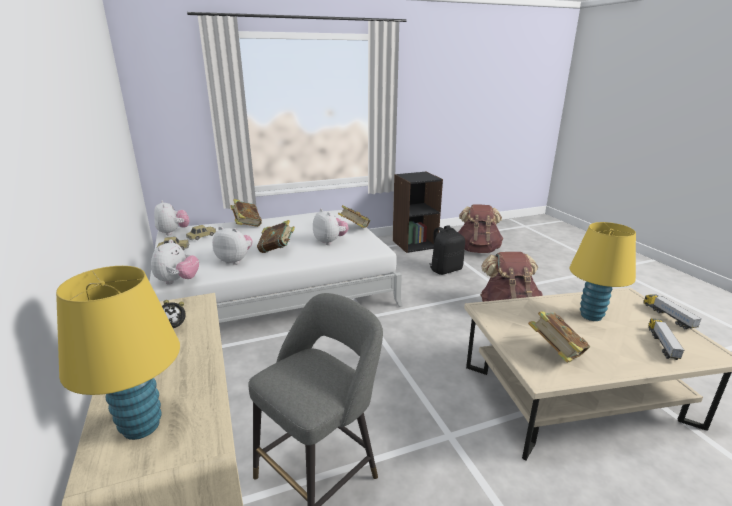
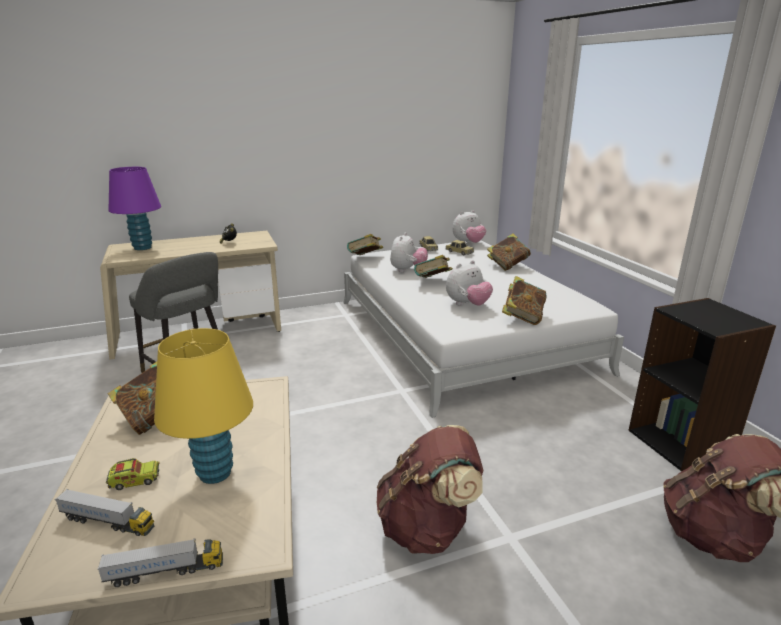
camera: 90 degrees right, 0 degrees up
yellow table lamp [56,266,180,440] -> purple table lamp [108,167,161,250]
plush toy [151,239,199,285] -> book [347,234,383,255]
black backpack [429,225,465,275] -> none
none -> toy truck [106,458,159,490]

